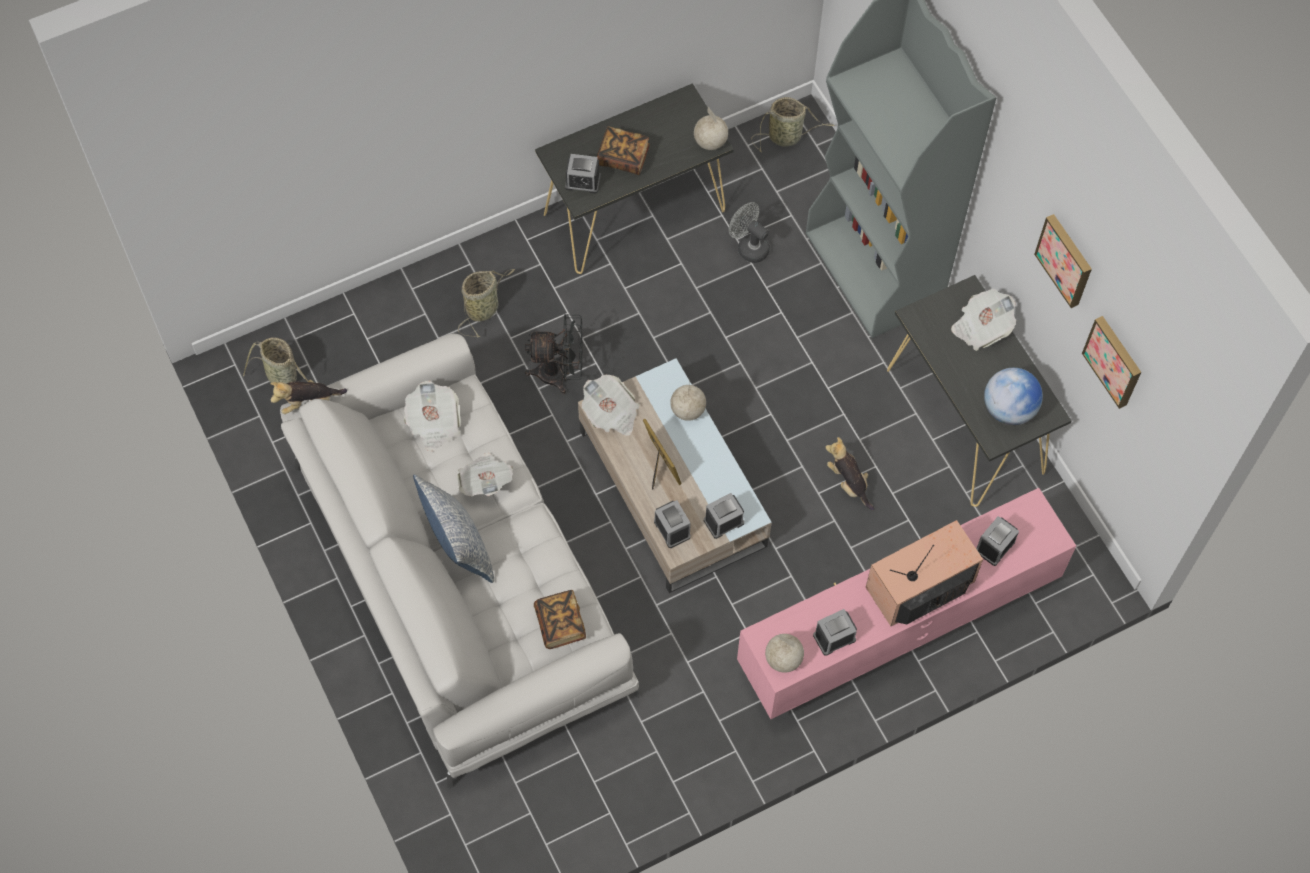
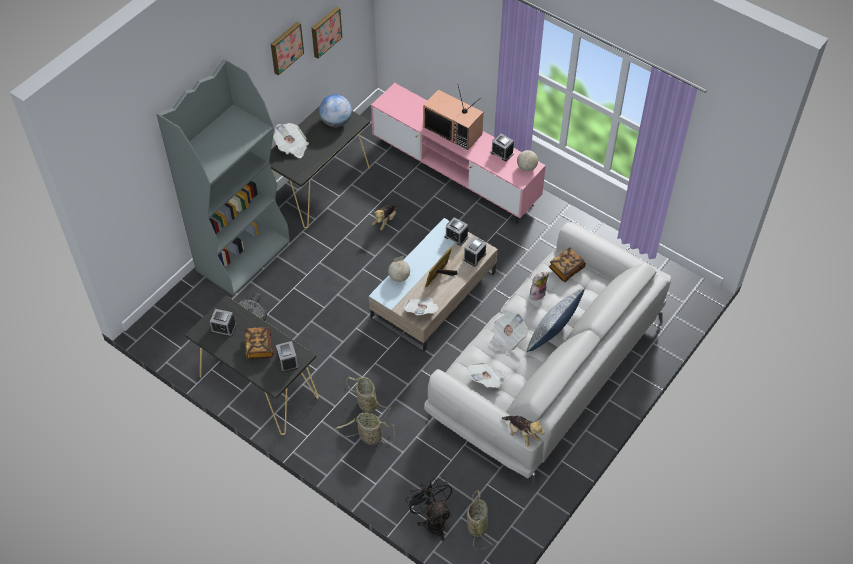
camera: 115 degrees left, 10 degrees down
black fan [525,314,583,394] -> black fan moved to [406,477,452,541]
globe [694,107,728,150] -> none
basket [751,97,835,152] -> basket moved to [346,377,391,421]
alarm clock [976,516,1019,566] -> alarm clock moved to [210,309,236,337]
none -> plush toy [530,272,549,301]

